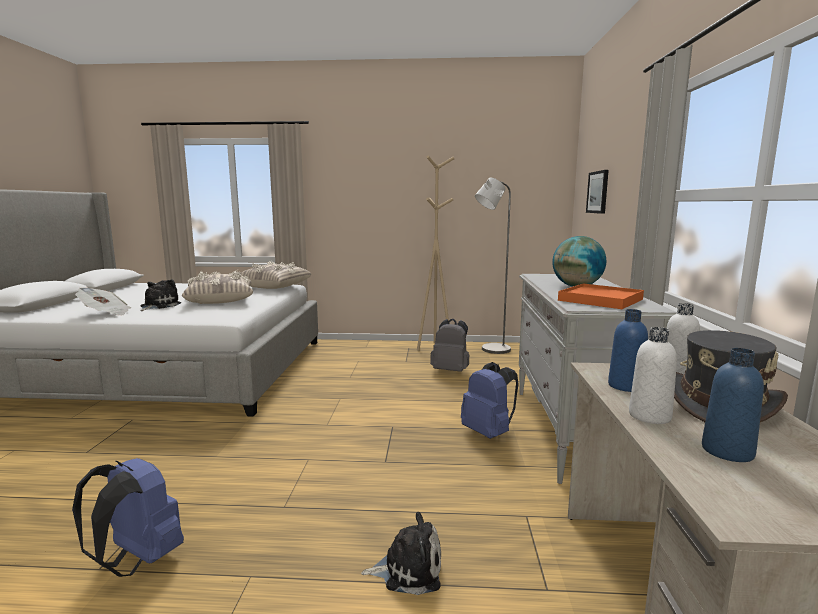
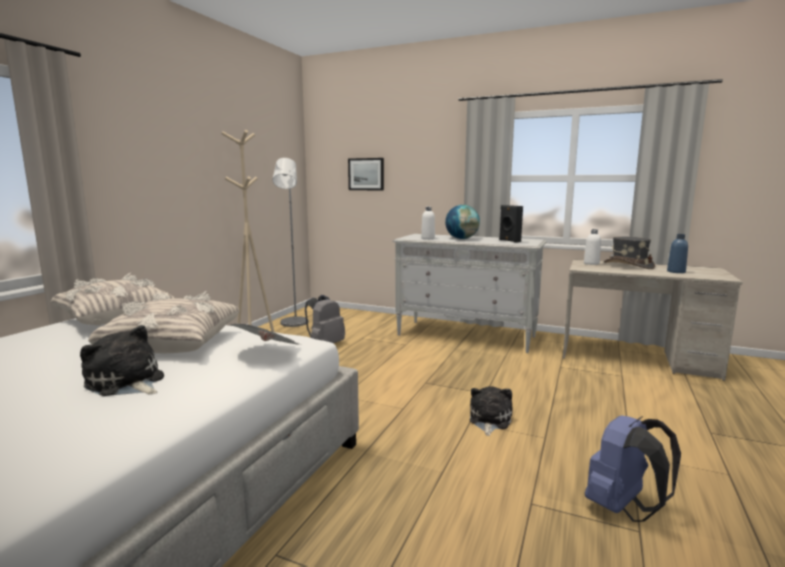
camera: 70 degrees left, 0 degrees up
newspaper [75,287,131,316] -> newspaper moved to [230,324,298,344]
plush toy [361,512,441,595] -> plush toy moved to [470,386,512,436]
blue backpack [461,362,519,439] -> none
orange tray [558,284,644,309] -> black speaker [499,205,523,243]
blue bottle [608,309,648,392] -> none
white bottle [629,327,677,424] -> white bottle moved to [421,207,435,240]

